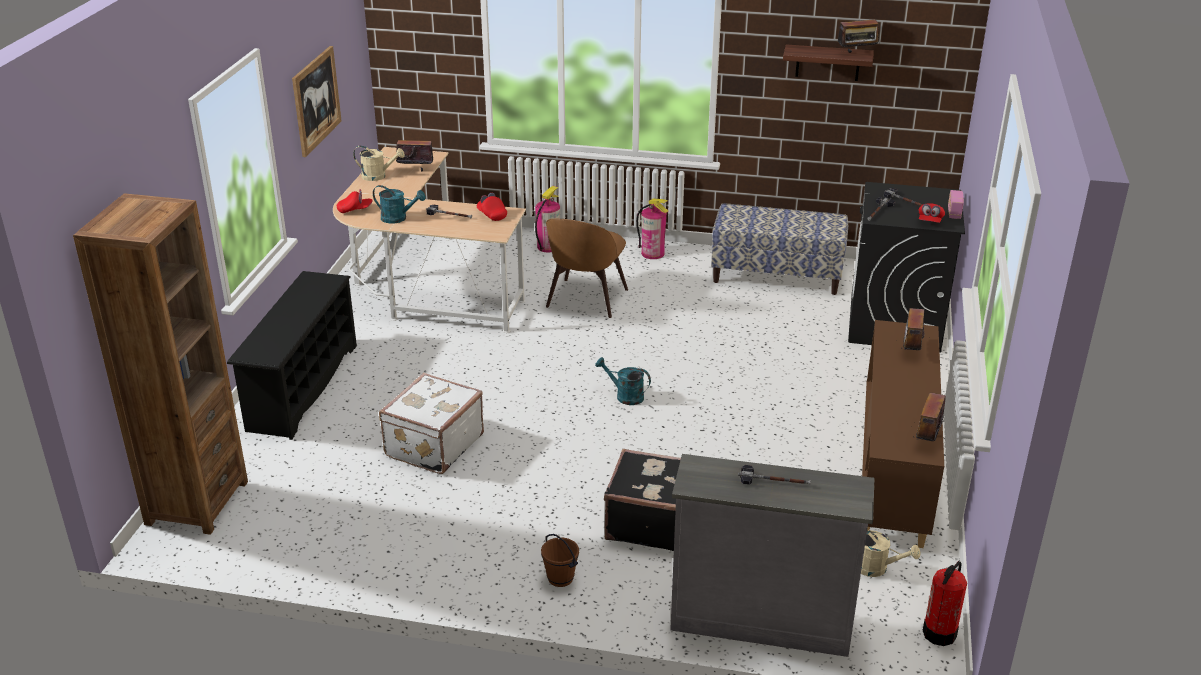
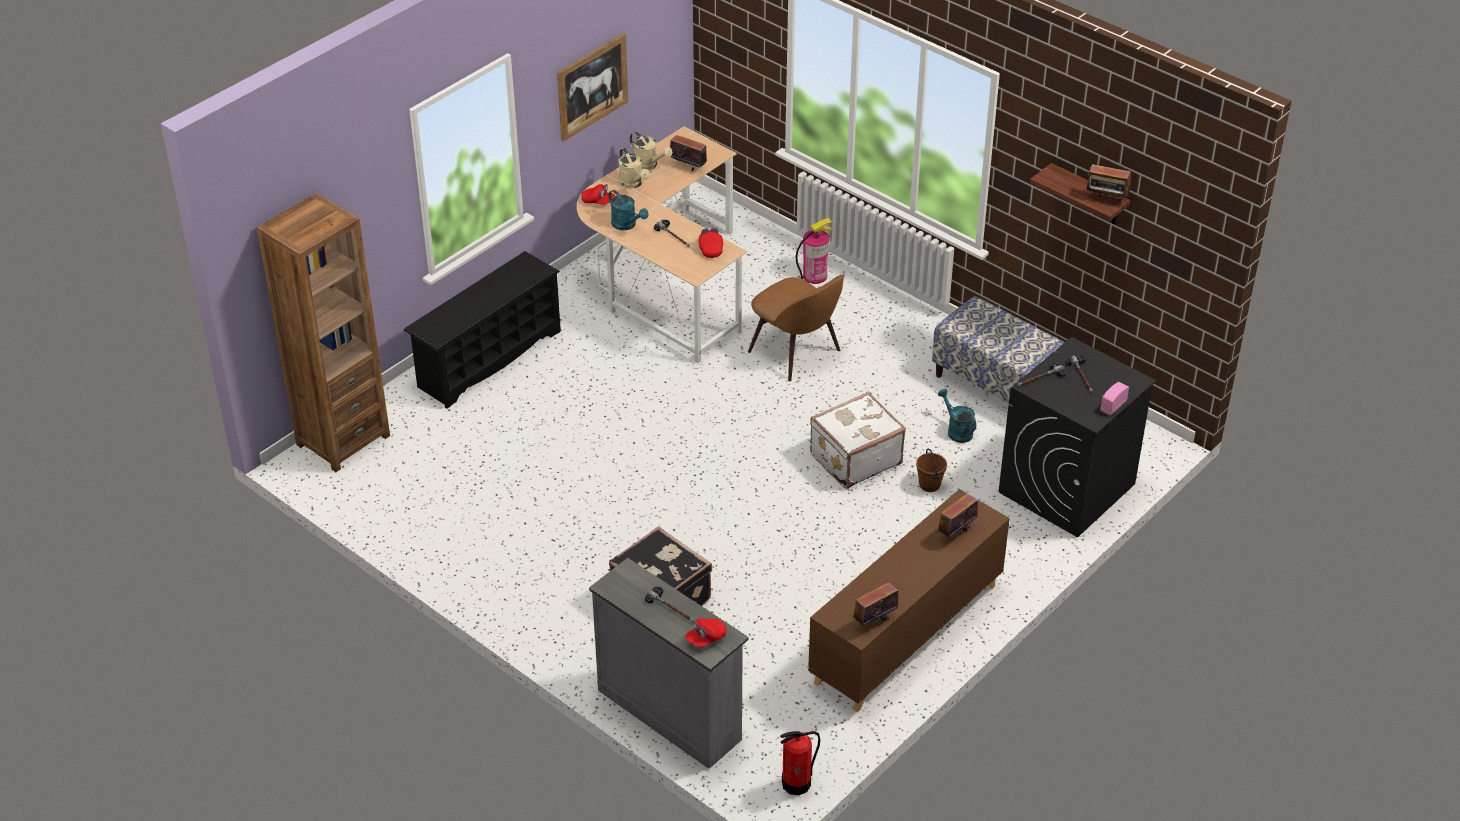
camera: 30 degrees right, 10 degrees up
white suitcase [379,373,484,474] -> white suitcase moved to [810,392,906,489]
brown bucket [541,534,579,587] -> brown bucket moved to [916,449,947,492]
brown chair [546,219,628,318] -> brown chair turned 90 degrees counterclockwise [748,274,845,381]
turquoise watering can [595,357,651,405] -> turquoise watering can moved to [938,389,976,443]
fire extinguisher [636,199,669,259] -> none
beige watering can [861,530,920,577] -> beige watering can moved to [618,148,650,189]
red cap [918,203,945,223] -> red cap moved to [685,618,727,648]

